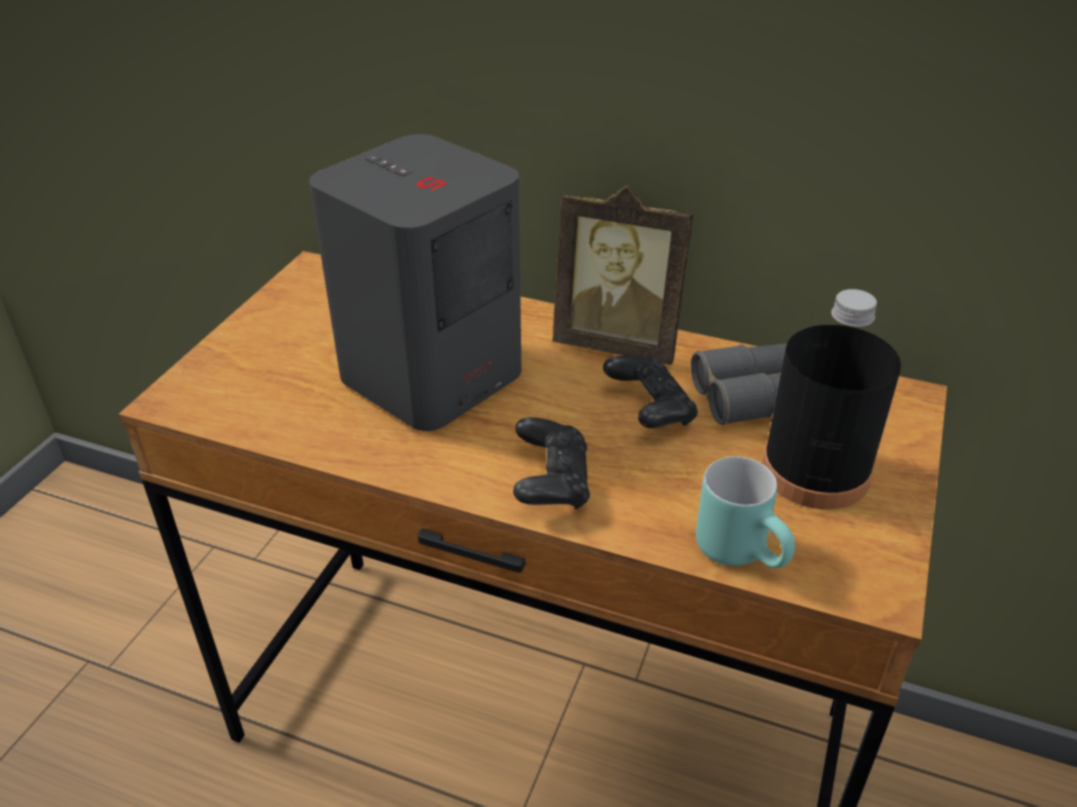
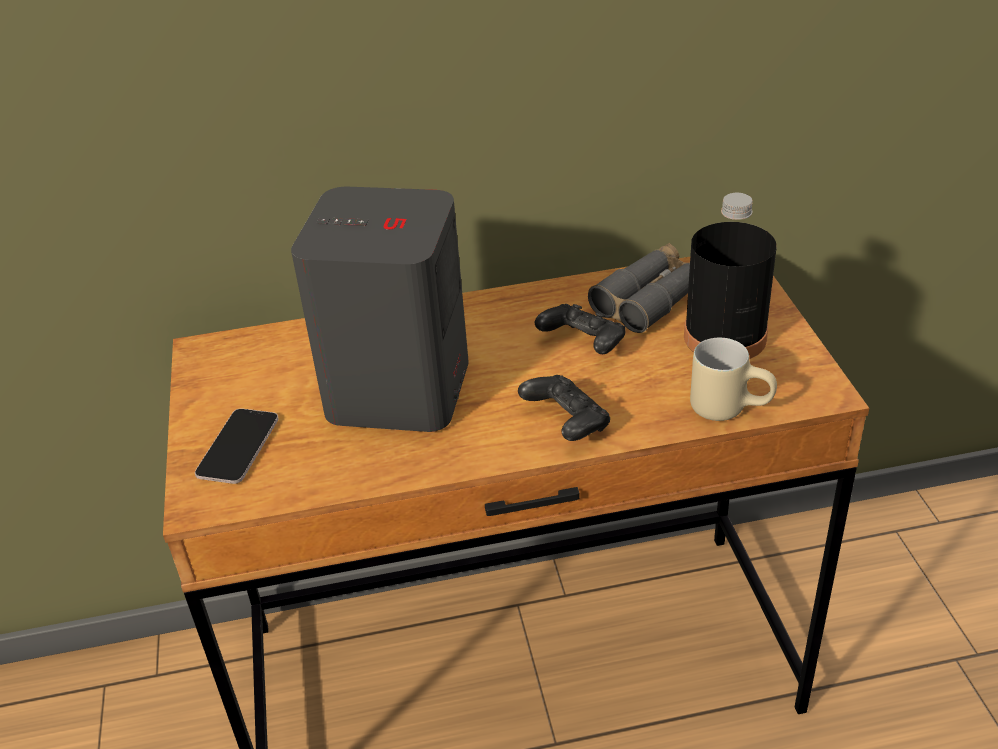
camera: 30 degrees left, 0 degrees up
picture frame [552,186,694,365] -> none
turquoise mug [696,456,795,568] -> beige mug [690,338,777,421]
none -> phone [195,408,279,484]

